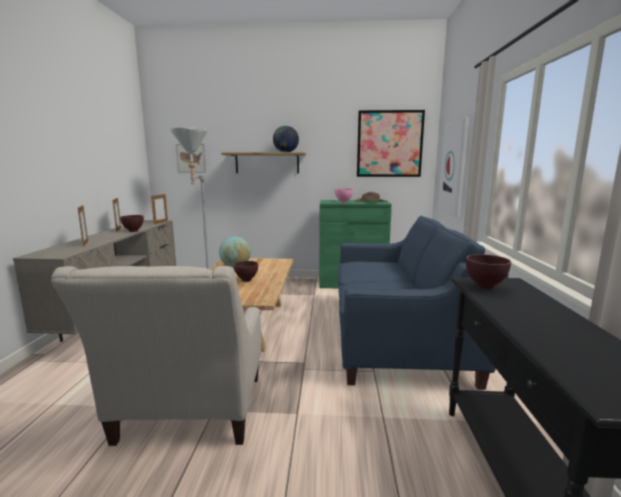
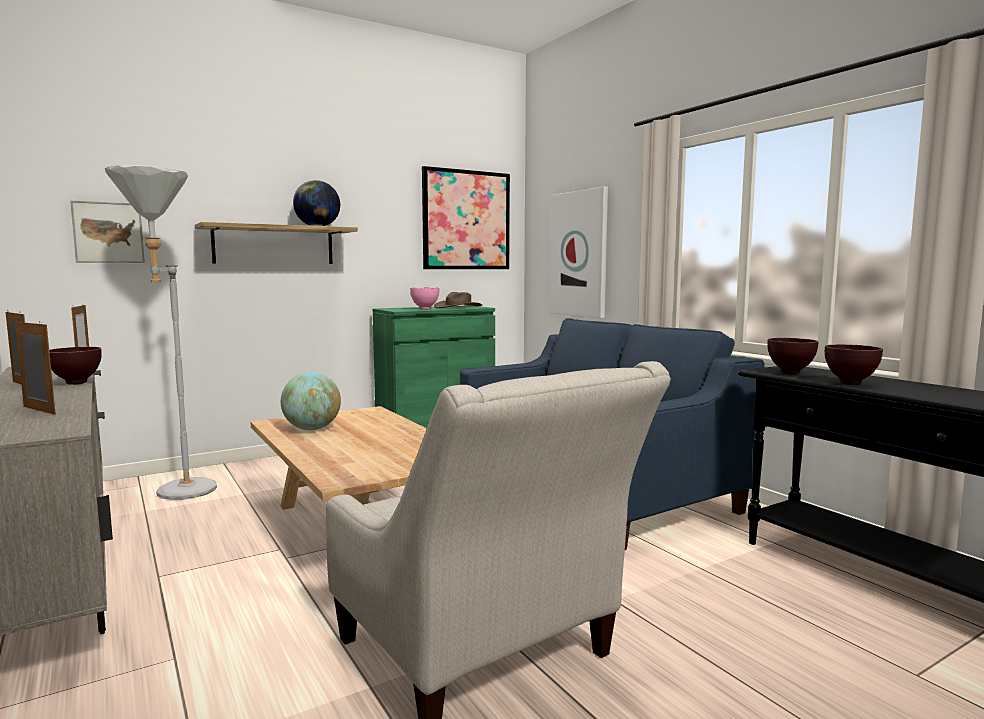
camera: 35 degrees left, 5 degrees down
brown bowl [234,261,258,282] -> brown bowl moved to [825,344,883,385]

